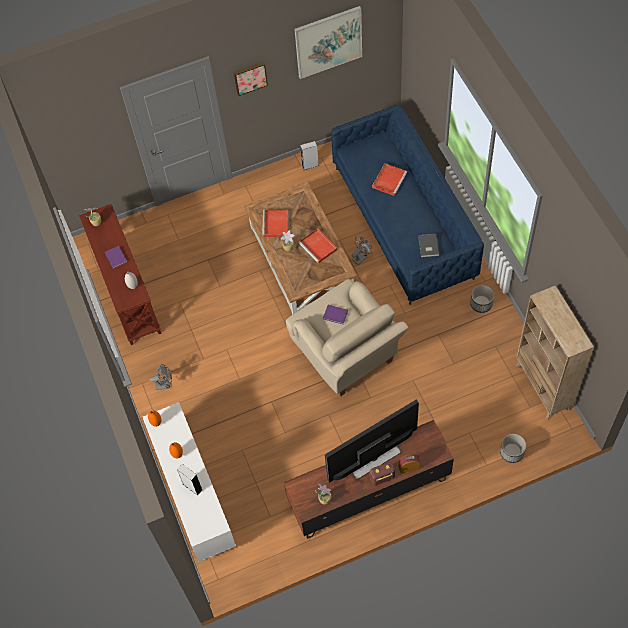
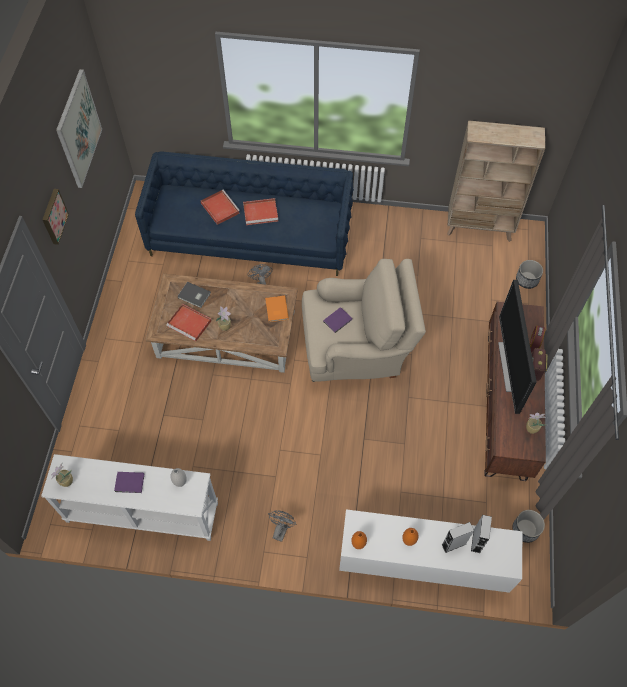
camera: 65 degrees left, 0 degrees up
brown console table [79,204,162,345] -> white console table [41,454,218,541]
red tray [298,229,337,264] -> red tray moved to [243,198,278,225]
grey speaker [300,141,319,170] -> grey speaker moved to [471,515,492,553]
grey book [418,234,439,257] -> grey book moved to [177,282,211,308]
planter [470,285,494,313] -> planter moved to [512,510,545,543]
none -> orange book [265,296,289,322]

